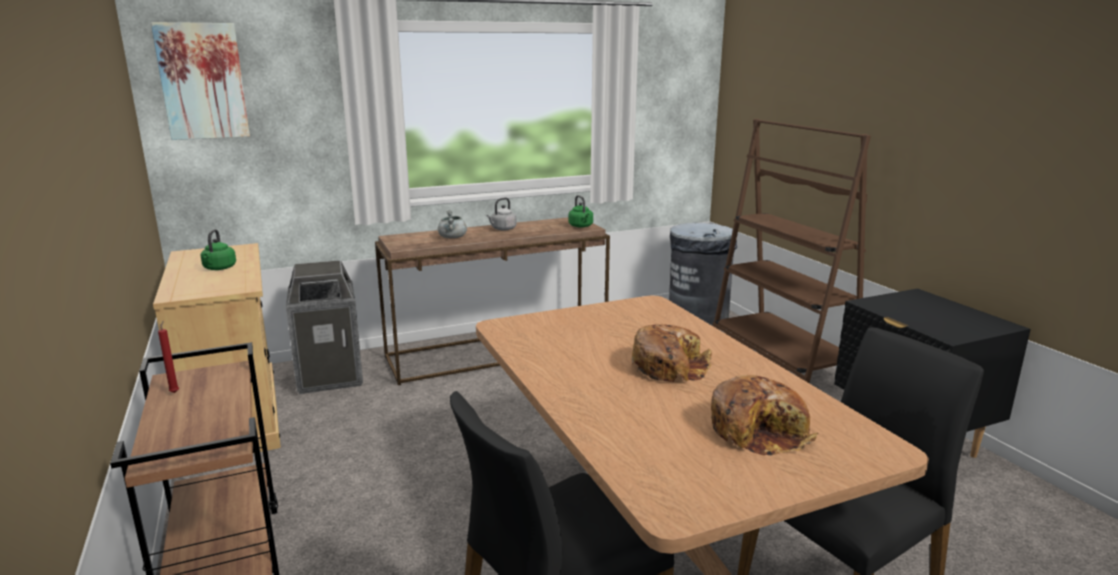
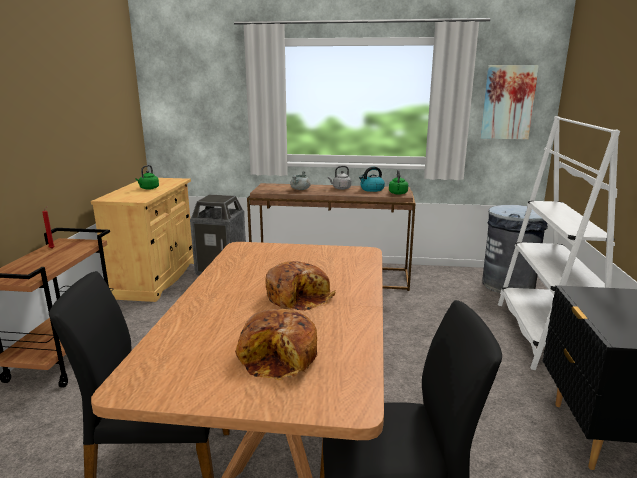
camera: 30 degrees right, 0 degrees up
picture [151,22,250,140] -> picture moved to [480,65,539,139]
brown bookcase [712,119,871,383] -> white bookcase [498,116,620,370]
none -> kettle [359,167,385,192]

